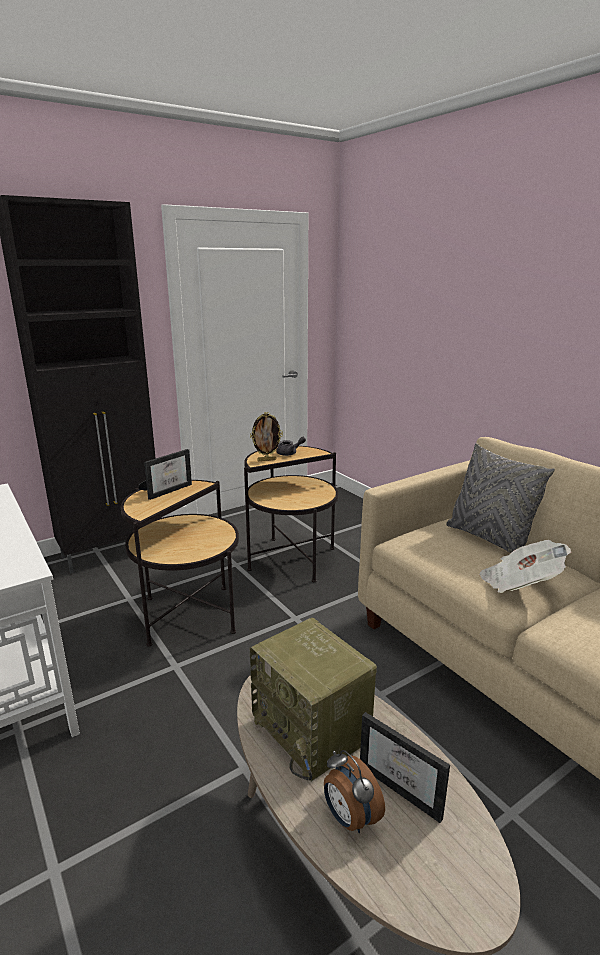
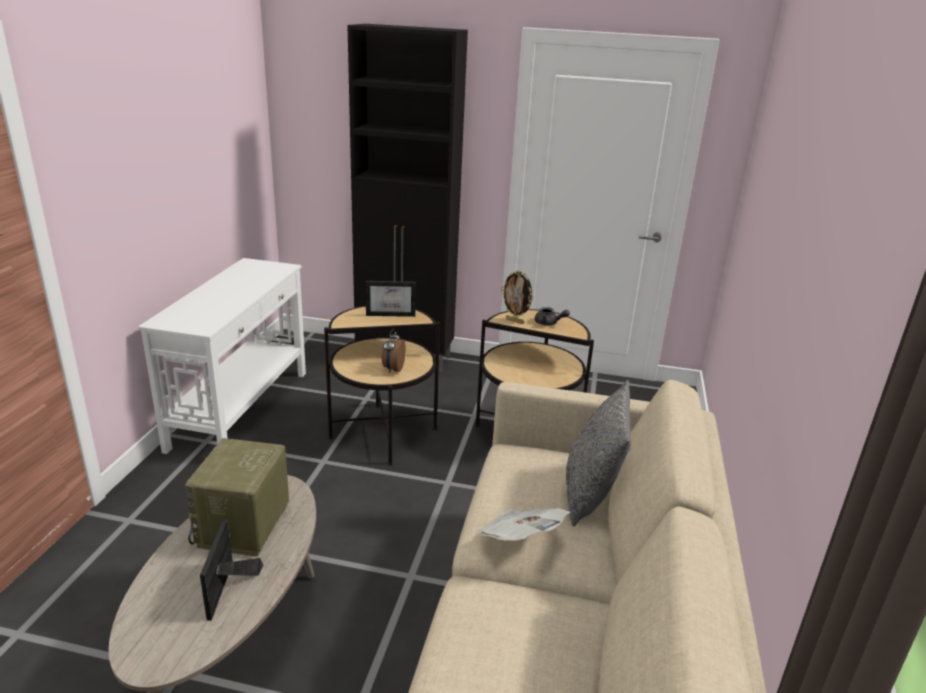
camera: 45 degrees right, 5 degrees up
alarm clock [324,750,385,833] -> alarm clock moved to [382,329,406,373]

